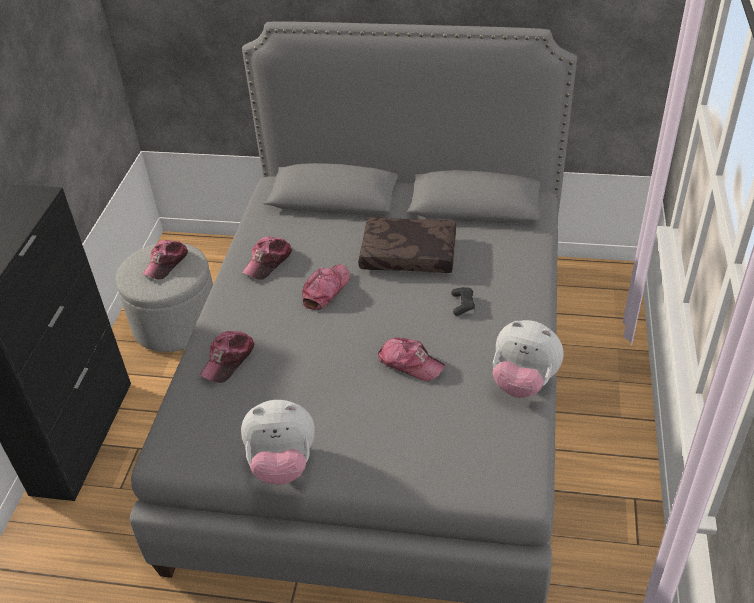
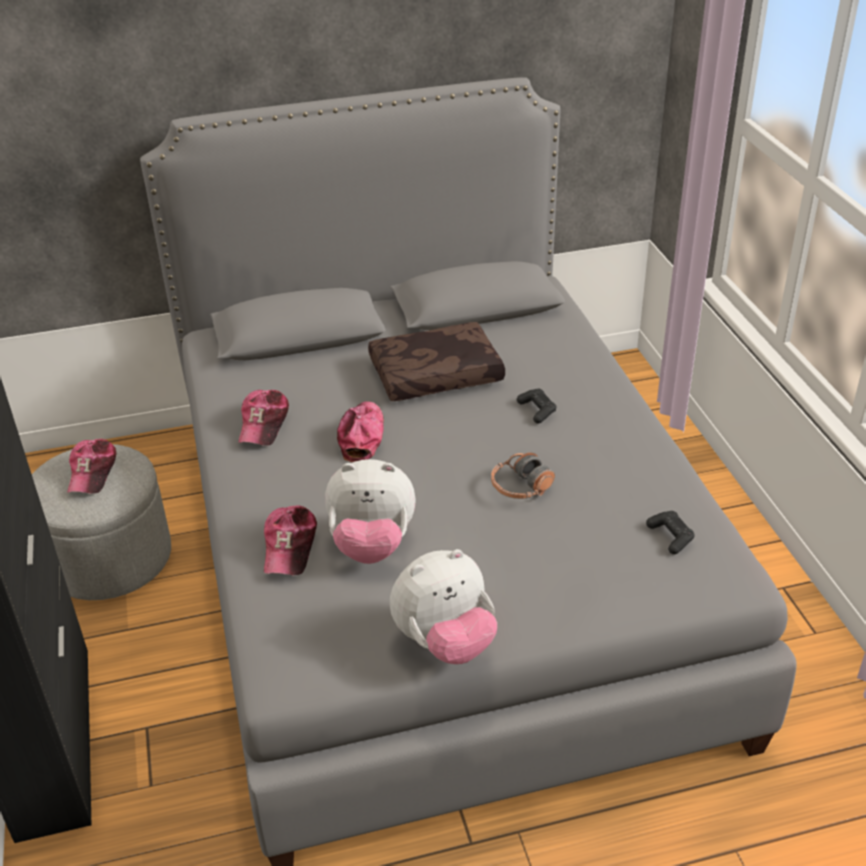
camera: 25 degrees left, 5 degrees down
cap [378,338,445,381] -> headphones [491,452,555,499]
plush toy [493,320,563,398] -> plush toy moved to [325,459,416,564]
none -> black game controller [646,511,695,554]

